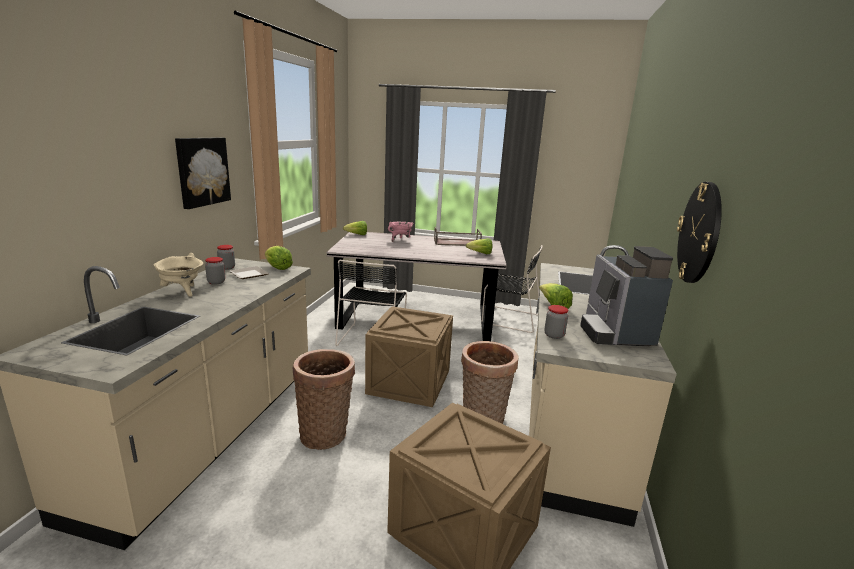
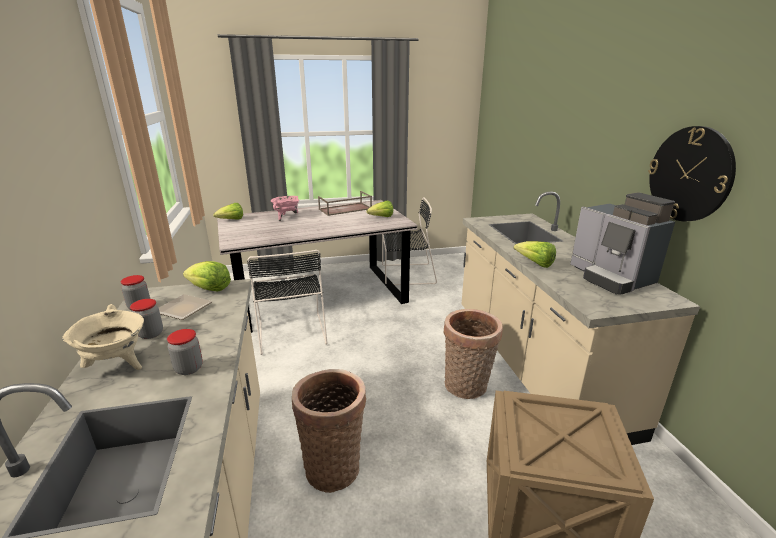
camera: 25 degrees left, 5 degrees up
picture [175,137,231,209] -> none
crate [365,306,453,407] -> none
jar [544,305,568,339] -> jar moved to [167,329,203,375]

